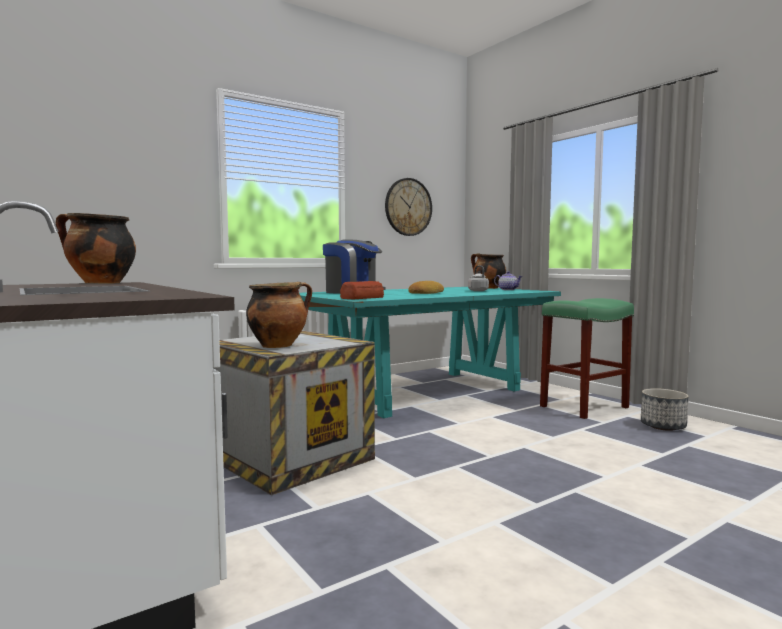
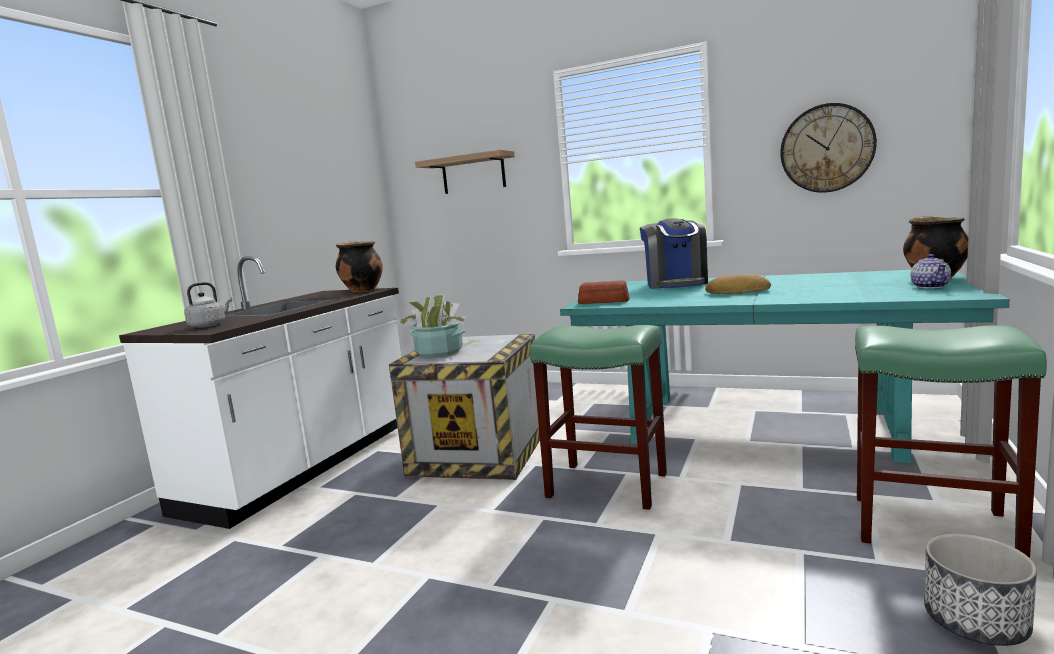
camera: 60 degrees right, 5 degrees up
cooking pot [246,282,312,348] -> potted plant [397,295,466,357]
grey kettle [468,265,489,291] -> grey kettle moved to [184,282,232,328]
none -> shelf [415,149,515,194]
none -> green stool [530,325,667,510]

